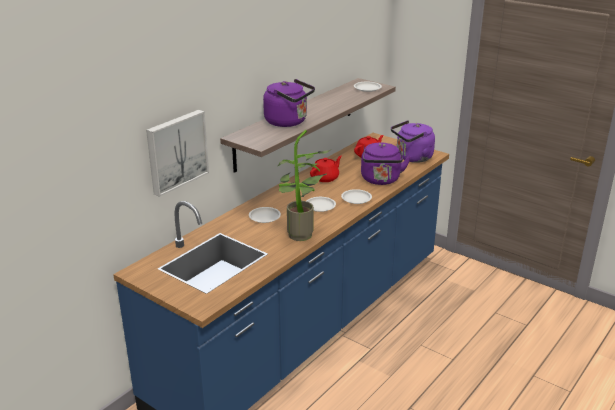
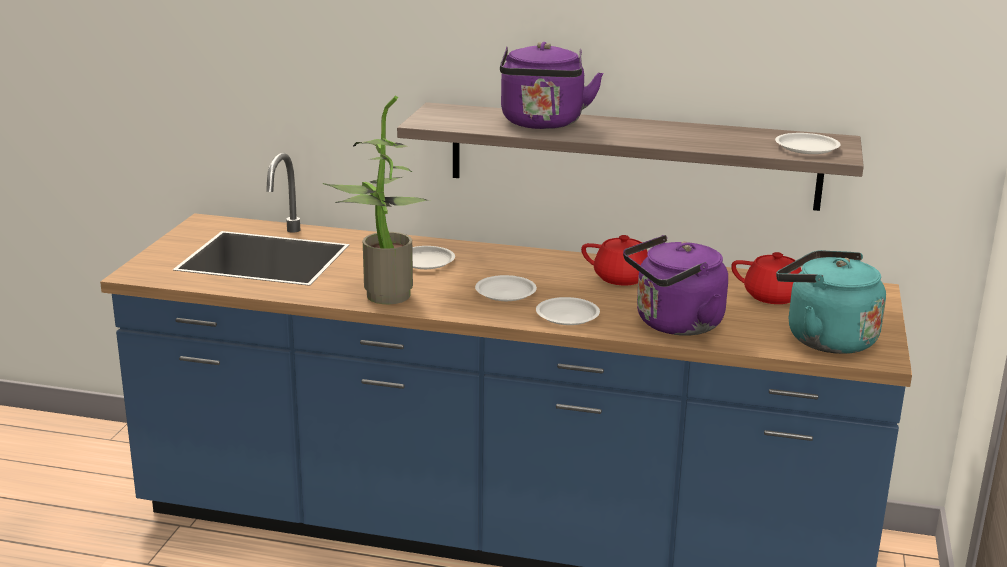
camera: 65 degrees right, 5 degrees down
picture [146,110,209,197] -> none
purple kettle [391,120,435,163] -> turquoise kettle [776,250,886,354]

